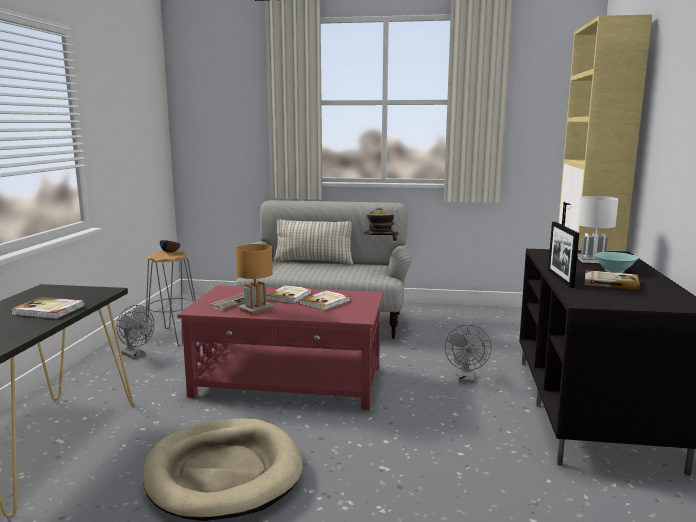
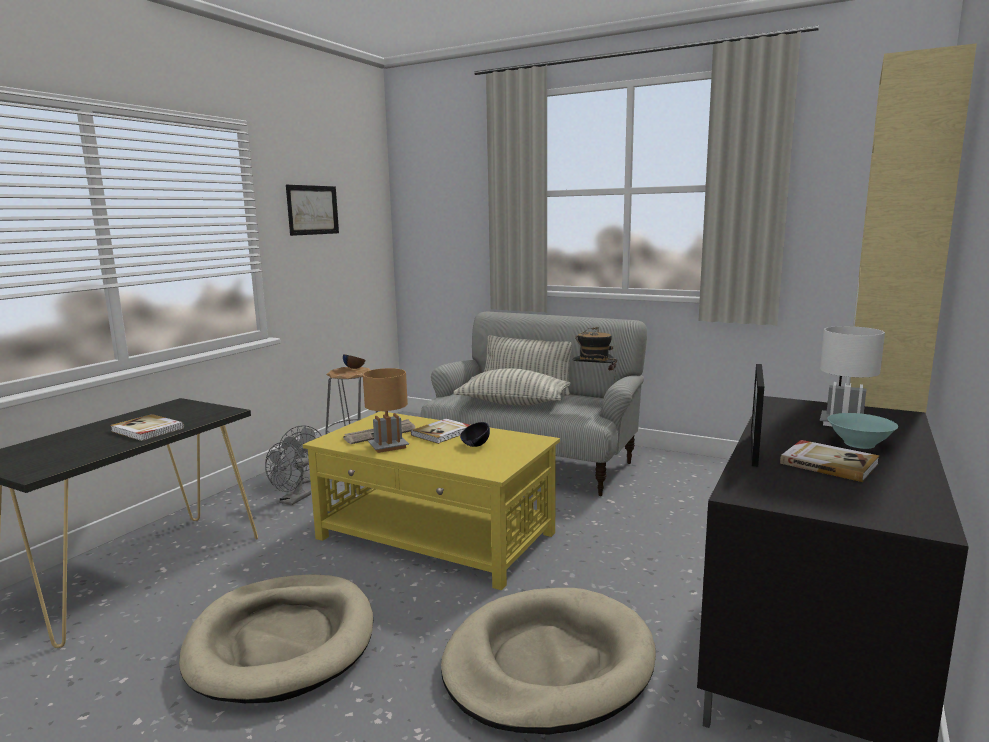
camera: 20 degrees right, 0 degrees up
red coffee table [177,285,383,410] -> yellow coffee table [303,411,560,590]
book [299,290,350,311] -> black bowl [460,422,490,447]
grey fan [445,325,492,382] -> grey fan moved to [265,442,311,505]
none -> picture [286,185,339,236]
none -> beige dog bed [441,588,656,735]
none -> pillow [453,368,570,405]

